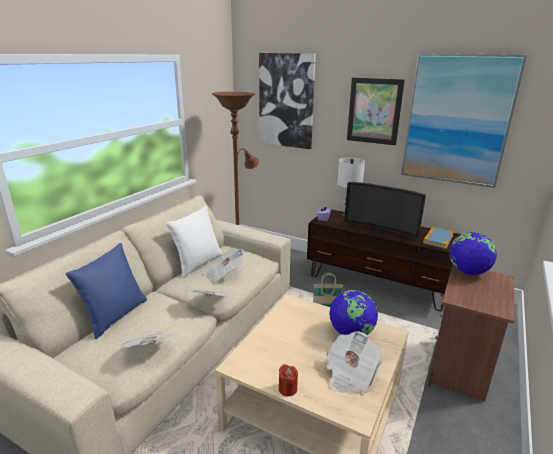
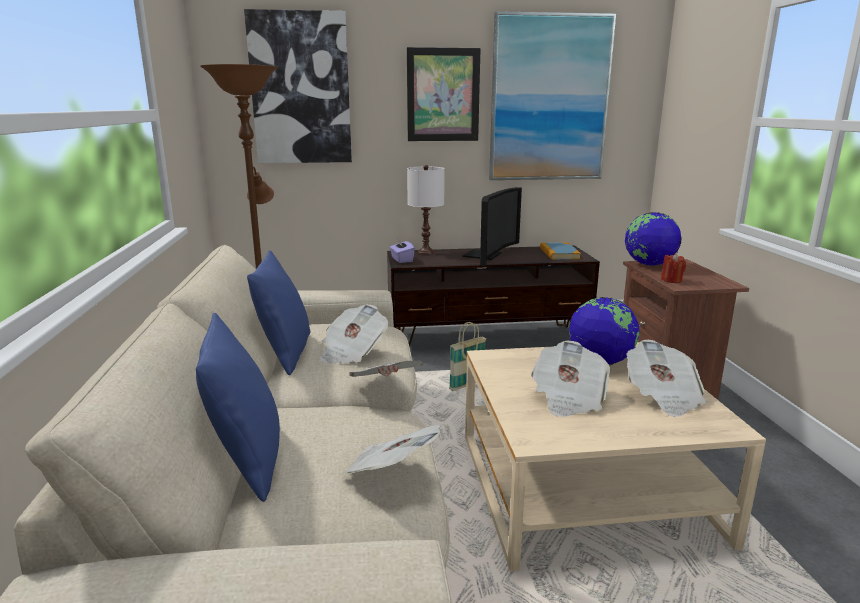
camera: 35 degrees left, 5 degrees down
white pillow [166,206,223,278] -> blue pillow [247,250,310,375]
red candle [279,364,298,396] -> red candle moved to [661,253,686,283]
television [344,182,426,238] -> television turned 60 degrees counterclockwise [463,187,522,266]
none -> newspaper [531,341,611,417]

